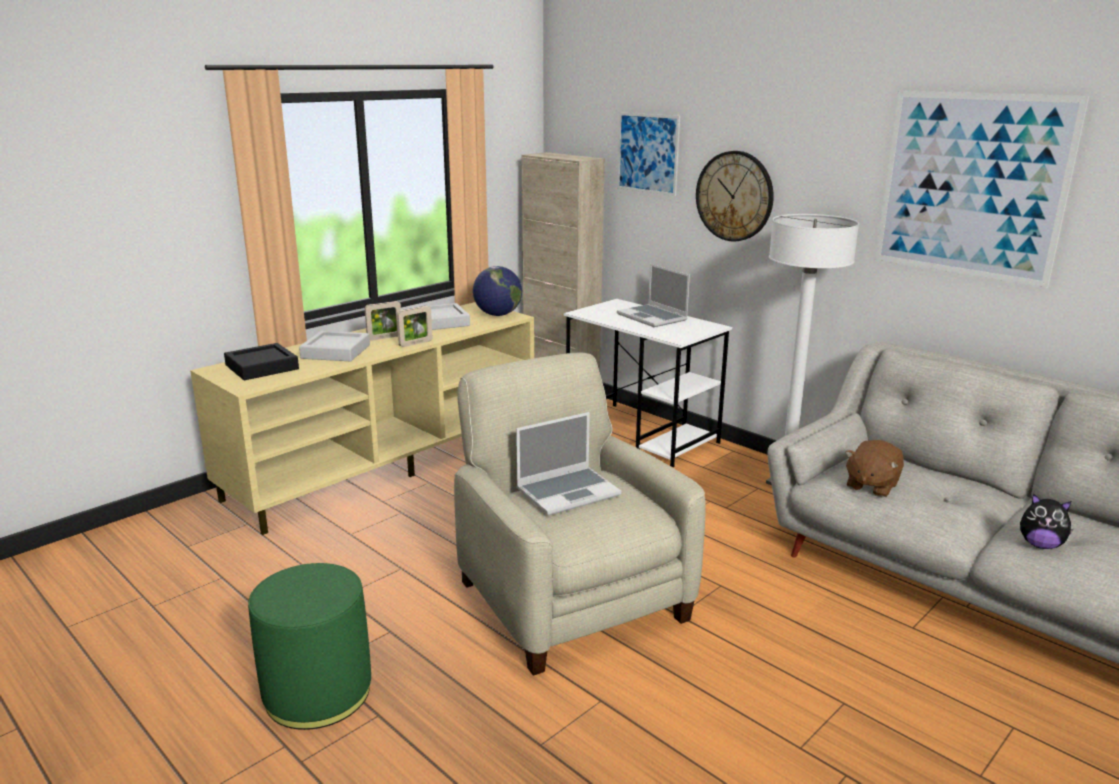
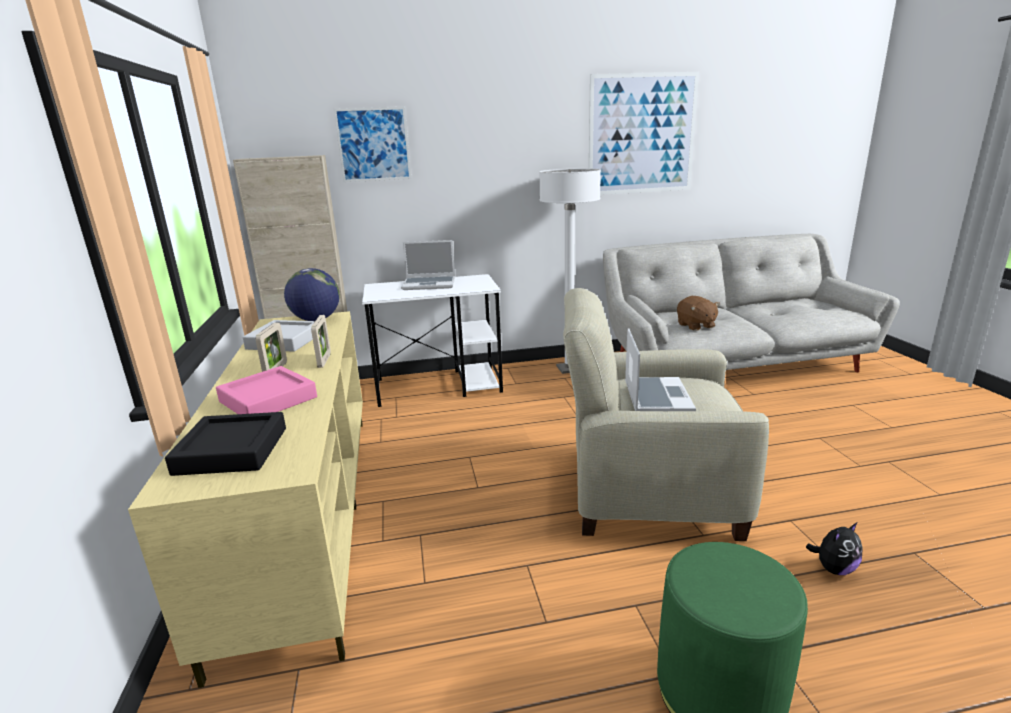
camera: 55 degrees left, 0 degrees up
grey tray [299,331,370,361] -> pink tray [216,366,317,414]
wall clock [696,151,774,242] -> none
plush toy [1020,494,1074,549] -> plush toy moved to [806,523,863,575]

